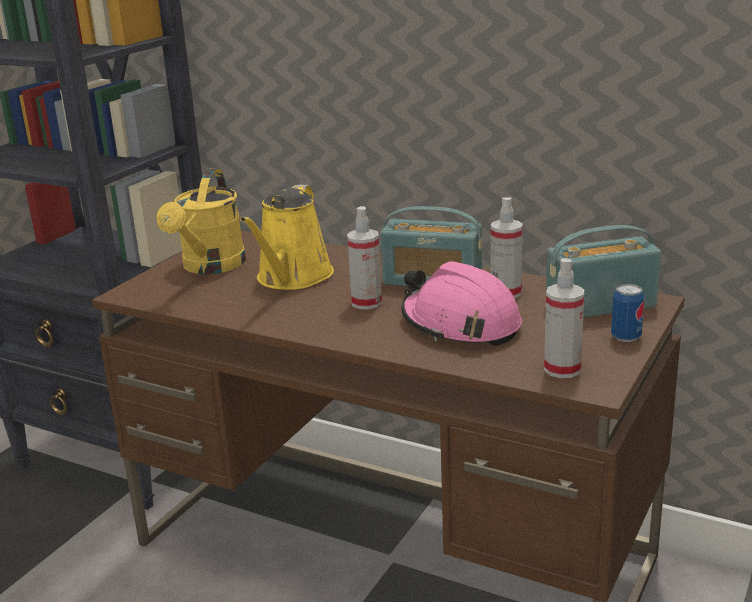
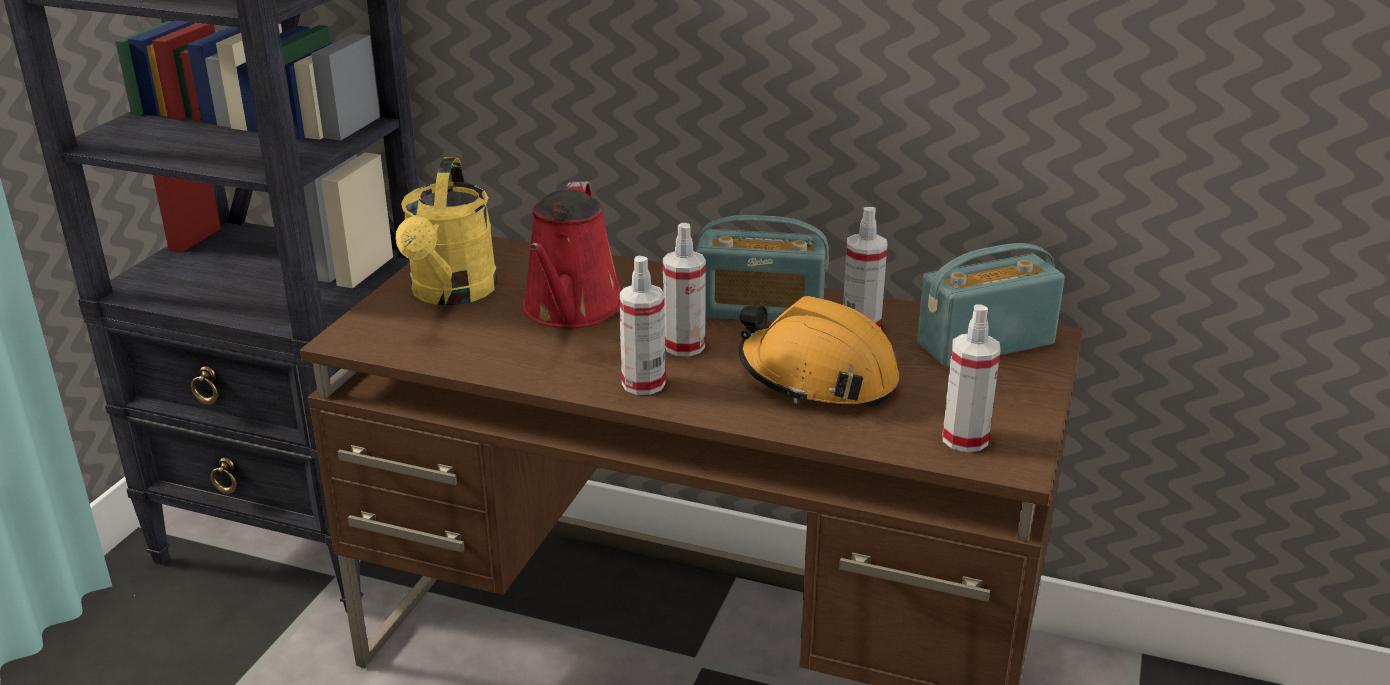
camera: 10 degrees left, 5 degrees up
yellow watering can [240,185,334,290] -> red watering can [522,181,621,328]
pink hard hat [401,261,522,346] -> orange hard hat [739,296,899,408]
can [611,284,645,342] -> none
none -> spray bottle [619,256,666,395]

